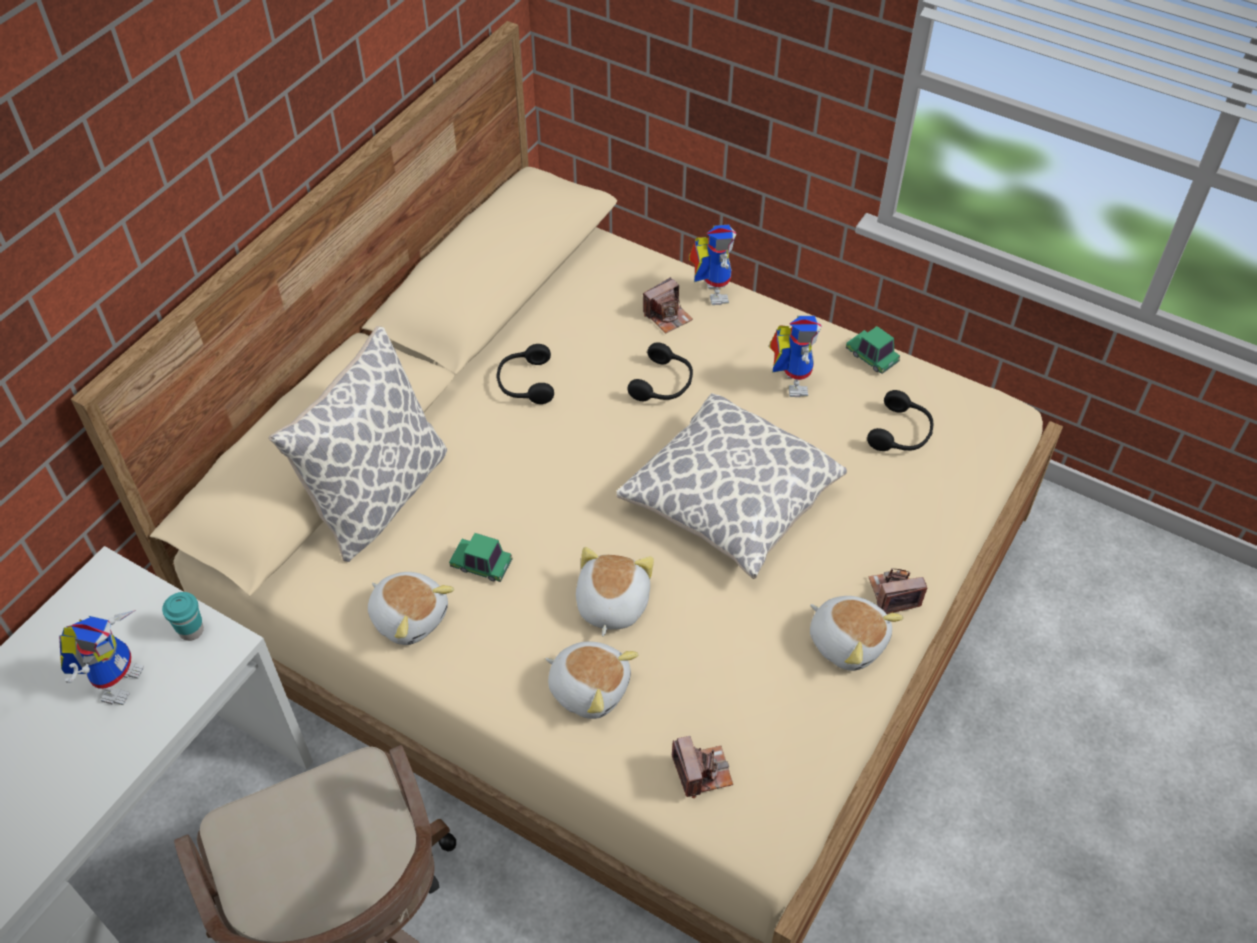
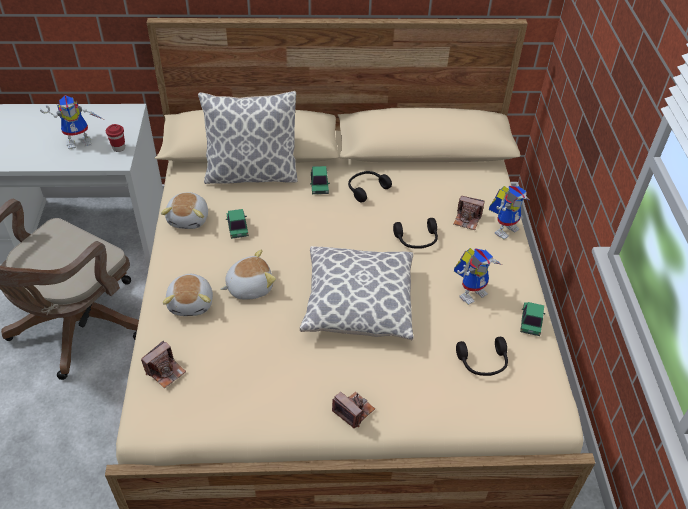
camera: 55 degrees right, 5 degrees down
turquoise cup [162,592,204,641] -> red cup [106,124,125,152]
plush toy [810,596,904,671] -> none
none -> toy car [310,166,330,194]

